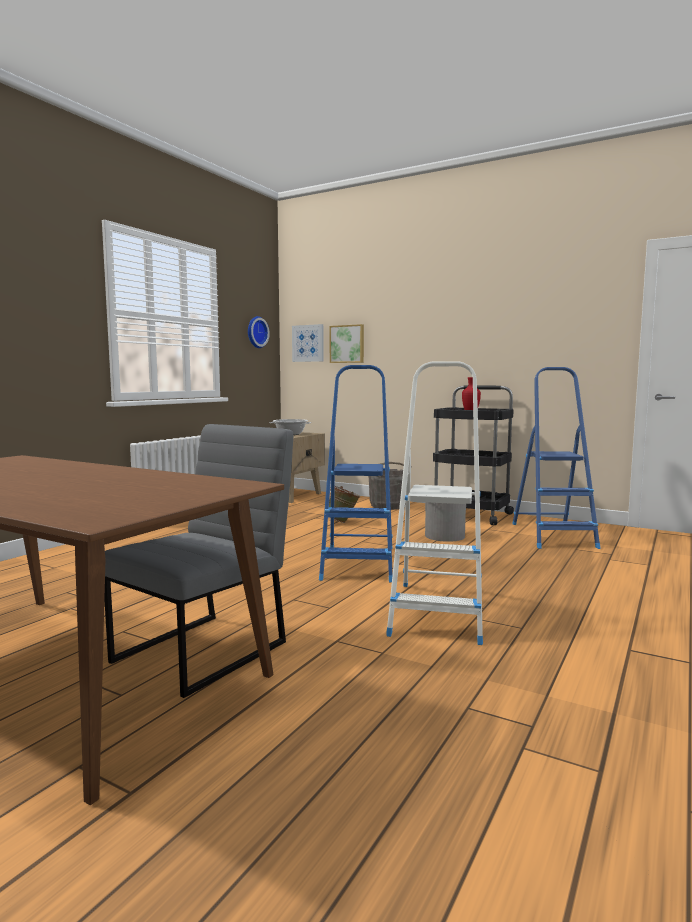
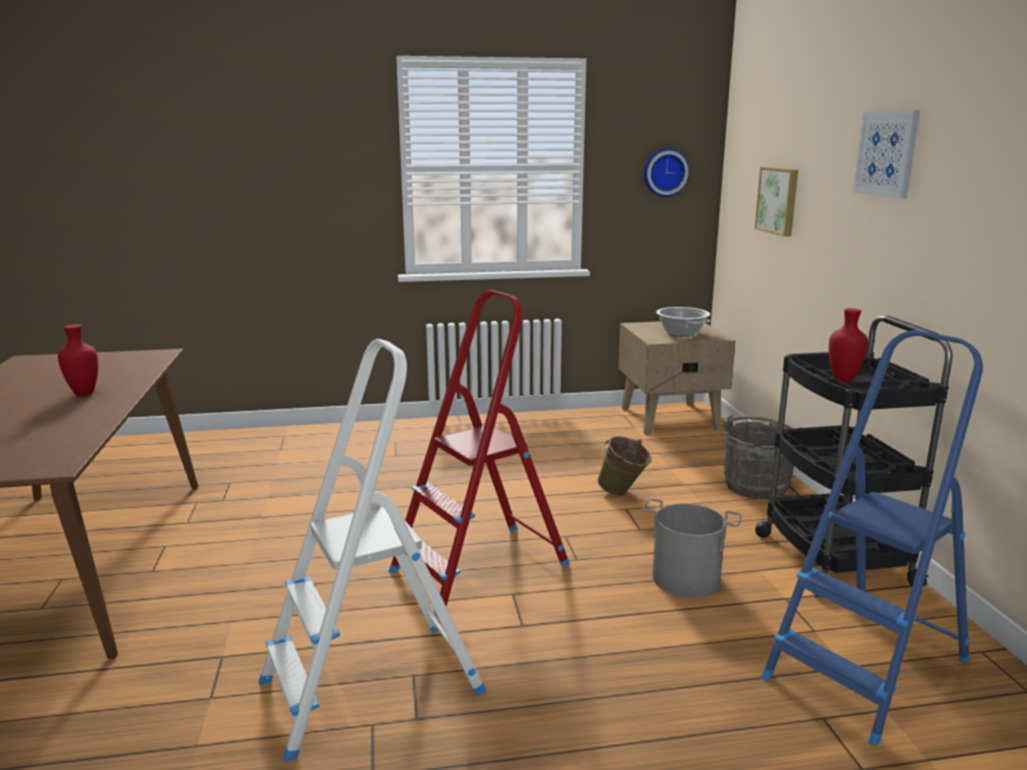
camera: 50 degrees right, 10 degrees up
grey chair [104,424,293,698] -> none
picture [292,324,324,362] -> picture moved to [853,110,920,199]
blue step ladder [319,365,393,582] -> red step ladder [389,290,570,617]
none -> red vase [58,324,98,396]

